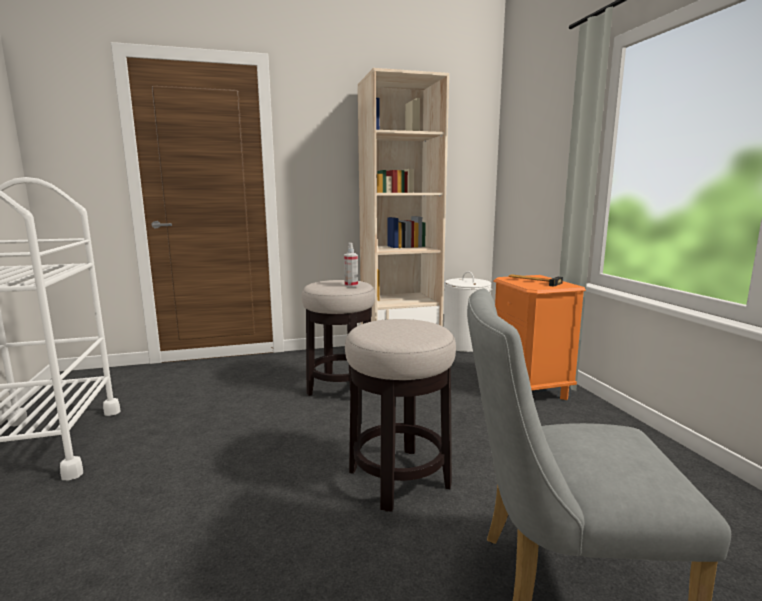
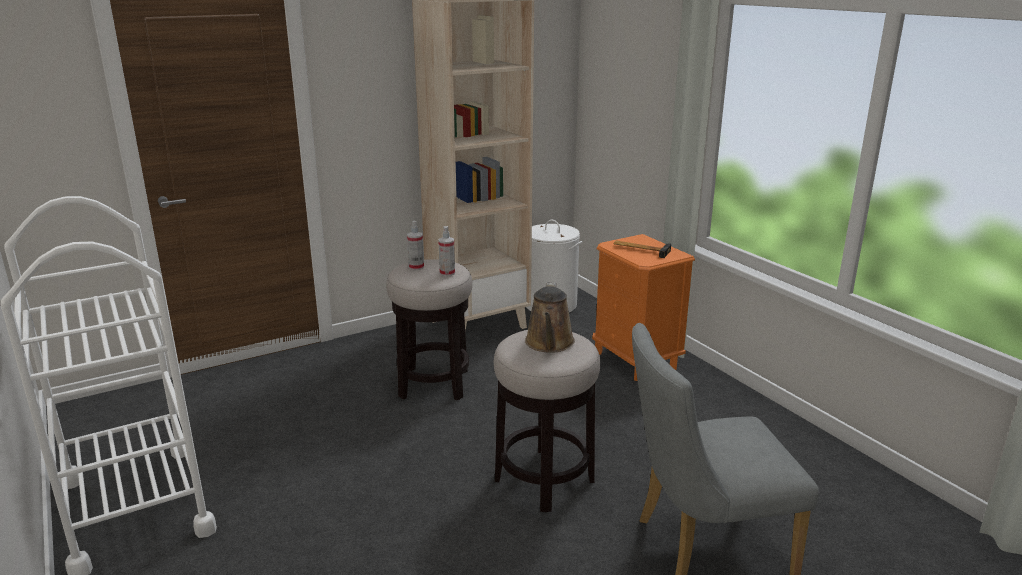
camera: 15 degrees left, 10 degrees up
none -> spray bottle [407,221,424,270]
none -> brown watering can [525,282,575,353]

